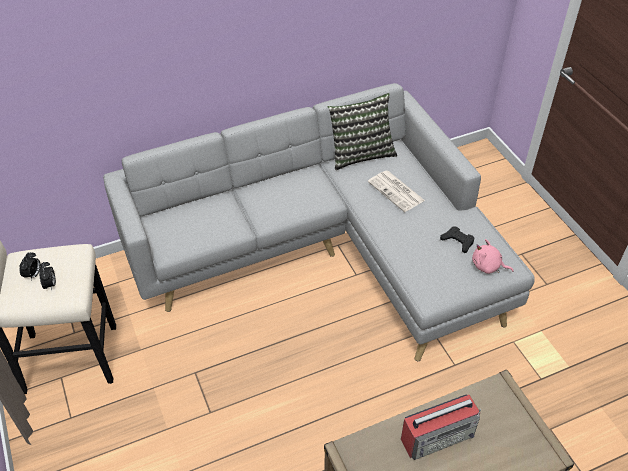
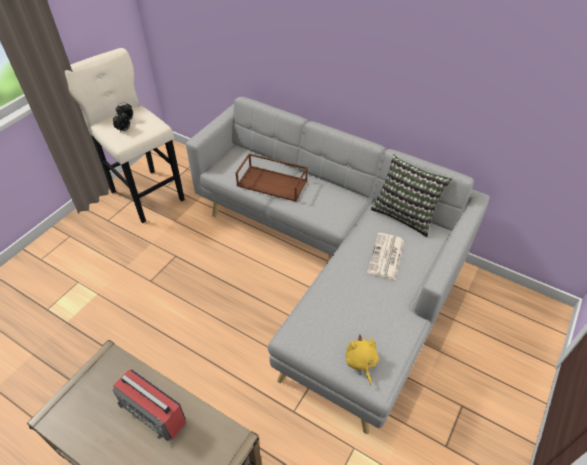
camera: 55 degrees right, 0 degrees up
black game controller [440,226,474,253] -> none
pink plush toy [472,239,514,274] -> yellow plush toy [346,334,379,385]
none -> brown tray [236,153,308,202]

